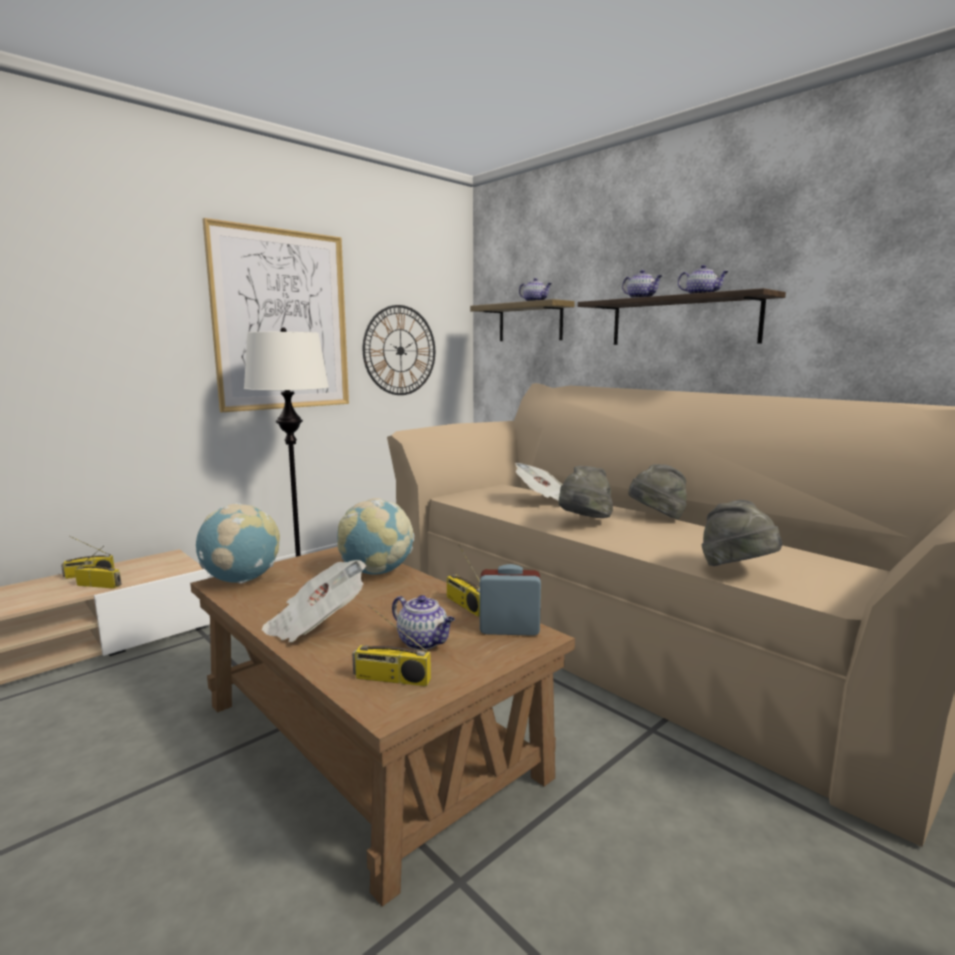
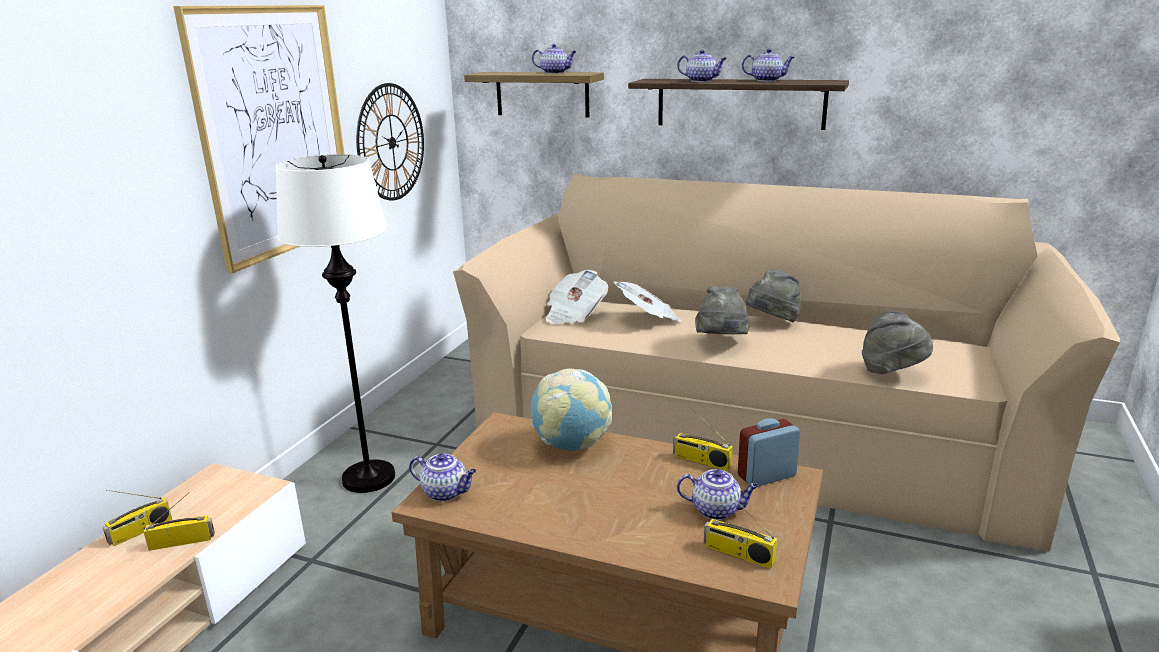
camera: 25 degrees left, 10 degrees up
globe [196,503,280,583] -> teapot [409,453,477,502]
newspaper [262,560,366,642] -> newspaper moved to [546,270,608,324]
radio [352,605,431,686] -> radio turned 45 degrees clockwise [704,488,777,569]

